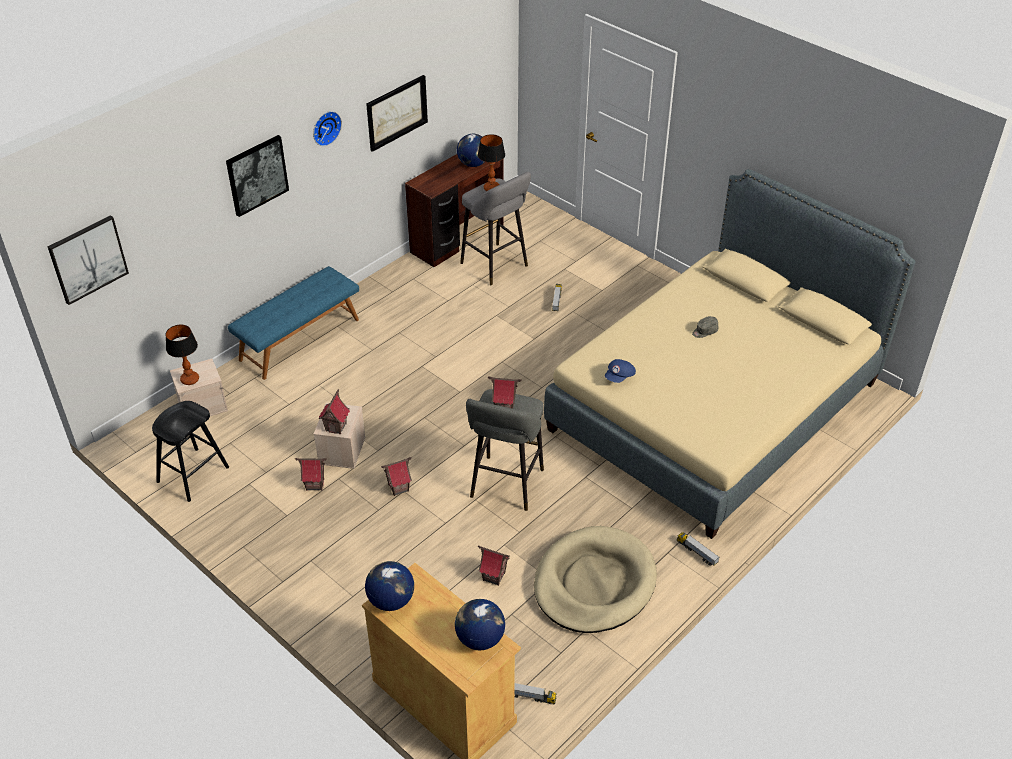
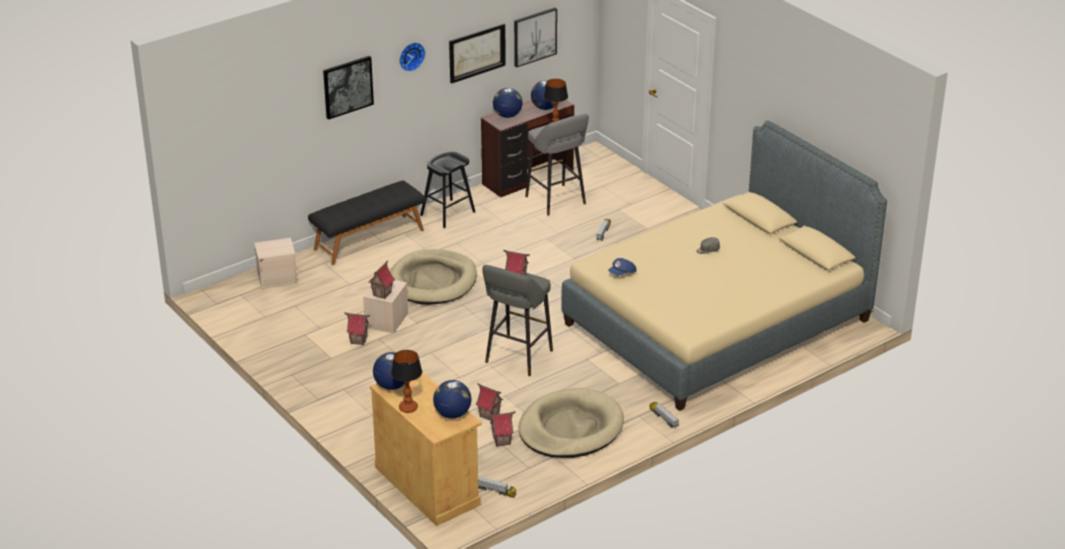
camera: 10 degrees right, 10 degrees down
picture [48,215,129,305] -> picture moved to [514,8,557,67]
black stool [152,401,229,502] -> black stool moved to [420,152,475,228]
table lamp [165,325,199,385] -> table lamp moved to [391,350,422,413]
blue bench [228,266,359,380] -> black bench [308,181,426,265]
toy house [381,457,412,496] -> toy house moved to [487,411,516,447]
none -> beige dog bed [390,249,477,305]
none -> globe [493,88,523,118]

